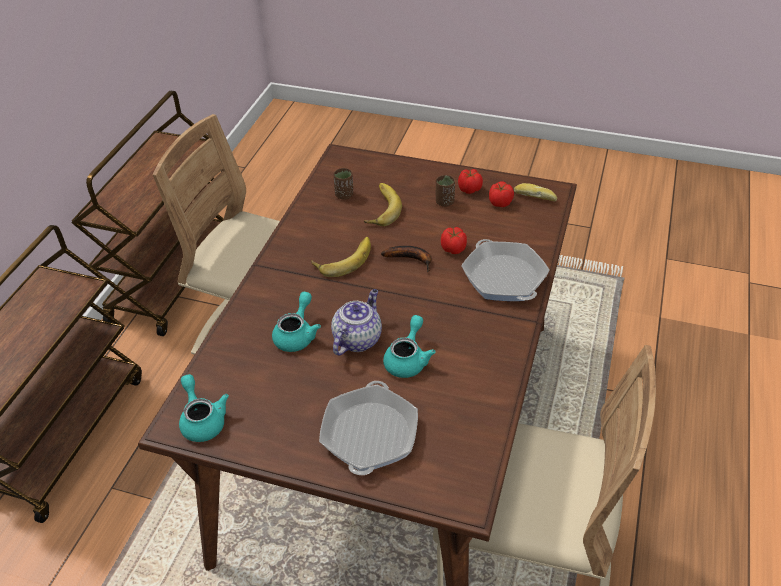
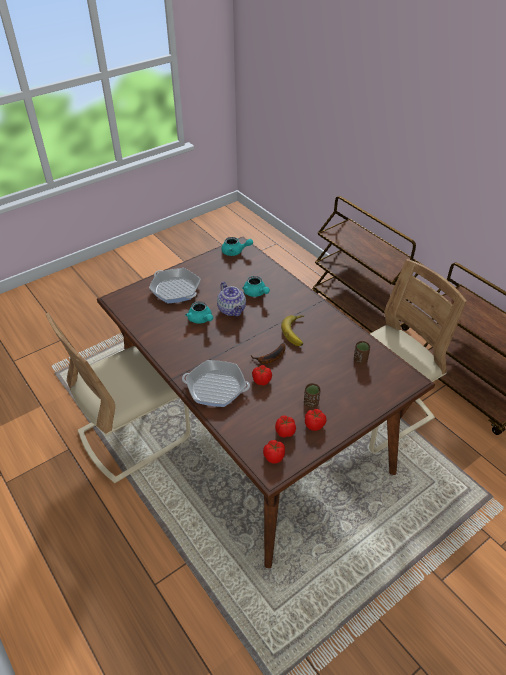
camera: 125 degrees right, 0 degrees up
banana [364,183,402,226] -> none
bread [514,183,557,201] -> tomato [263,440,285,463]

